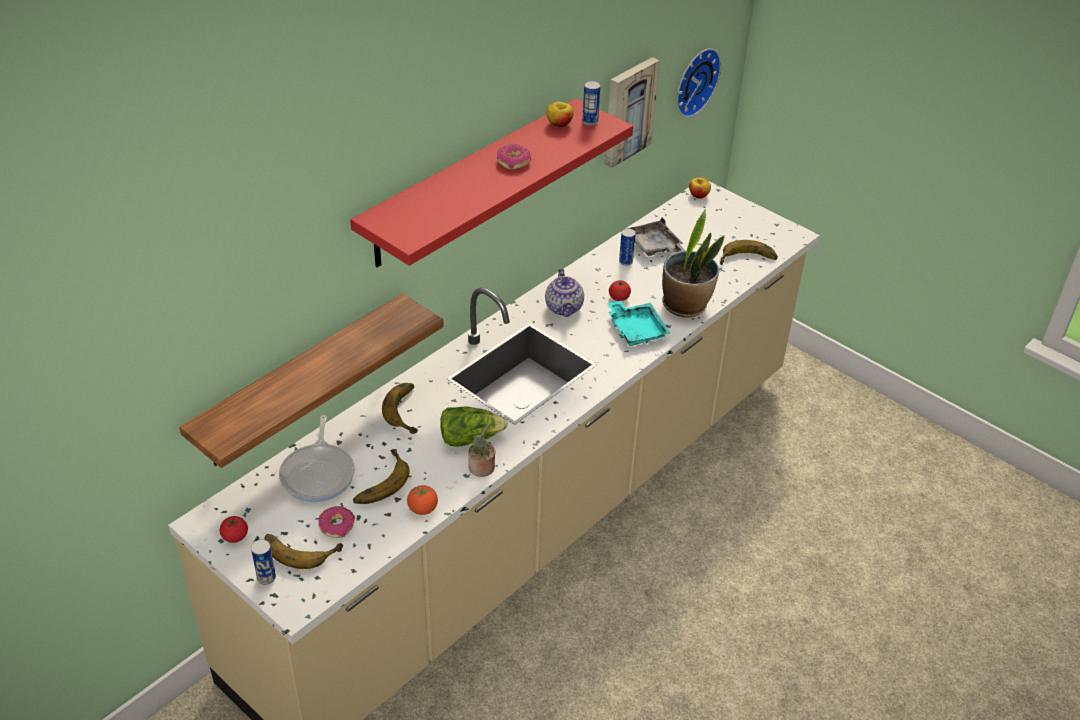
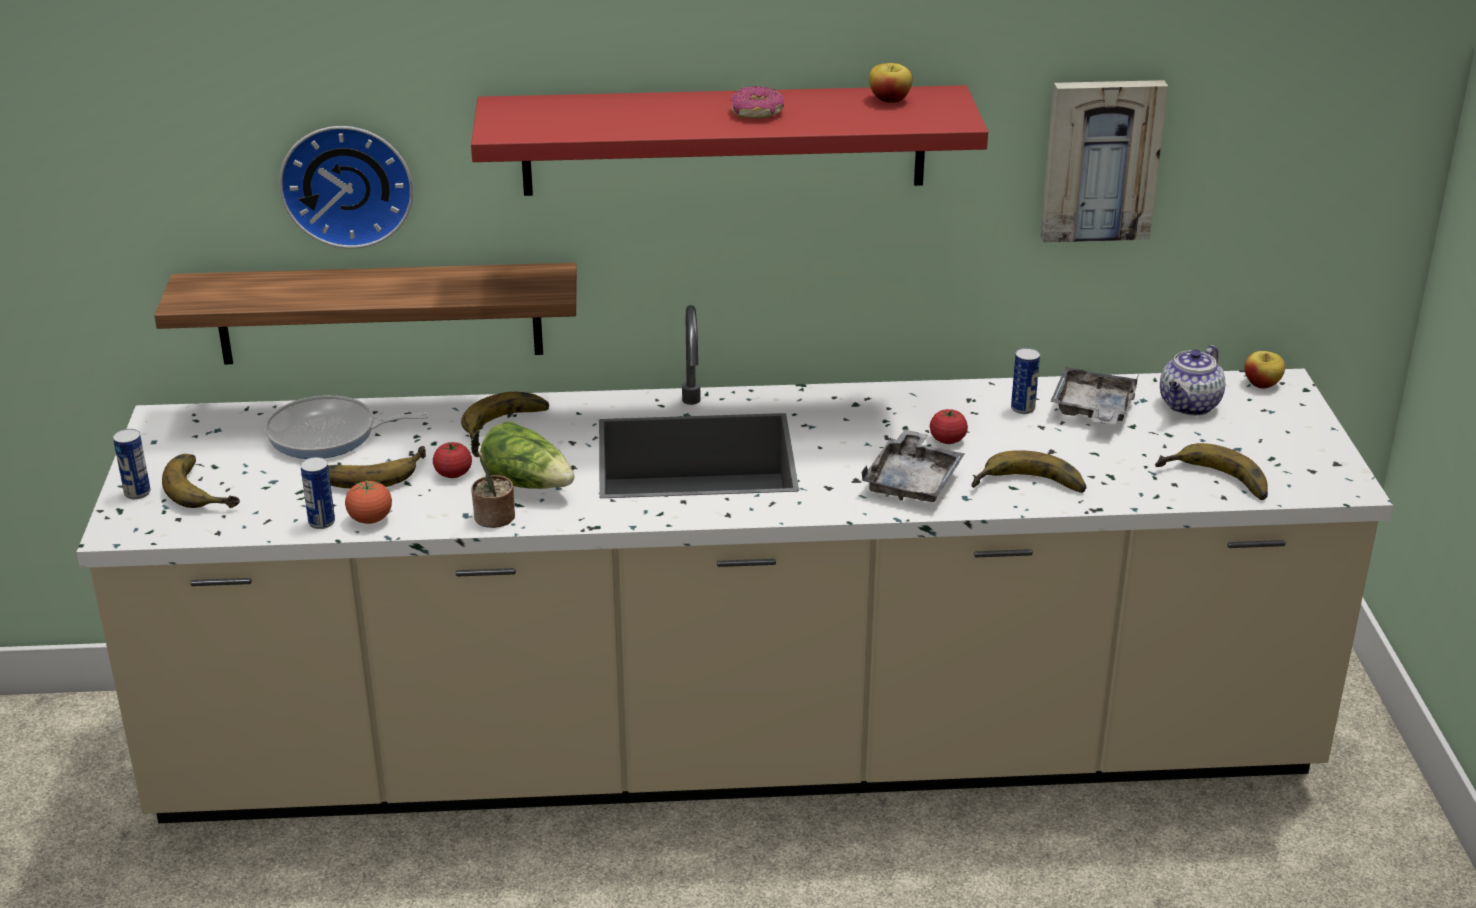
camera: 45 degrees right, 10 degrees down
tomato [220,516,248,543] -> tomato moved to [433,442,472,478]
frying pan [279,415,355,502] -> frying pan turned 45 degrees clockwise [265,395,429,459]
donut [318,506,355,538] -> none
teapot [545,268,584,317] -> teapot moved to [1160,345,1225,416]
can [582,81,601,126] -> can moved to [300,457,335,529]
turquoise tray [607,301,670,346] -> grey tray [861,429,965,502]
potted plant [662,209,724,317] -> banana [971,450,1086,493]
wall clock [677,48,721,118] -> wall clock moved to [279,126,413,249]

